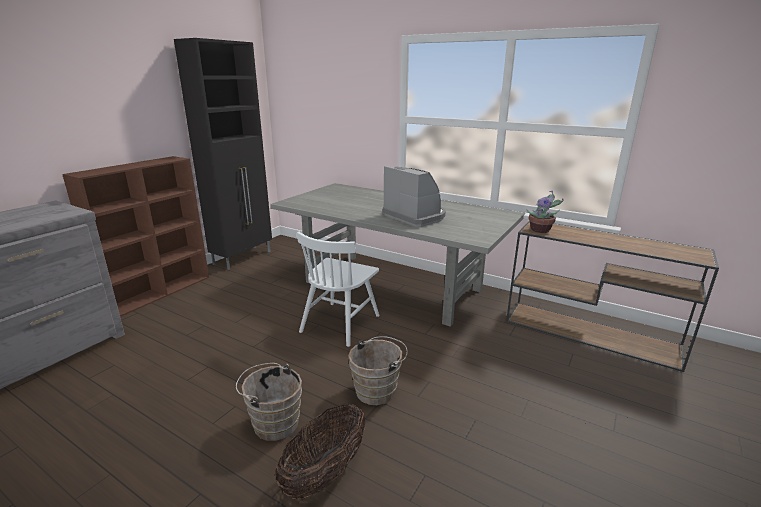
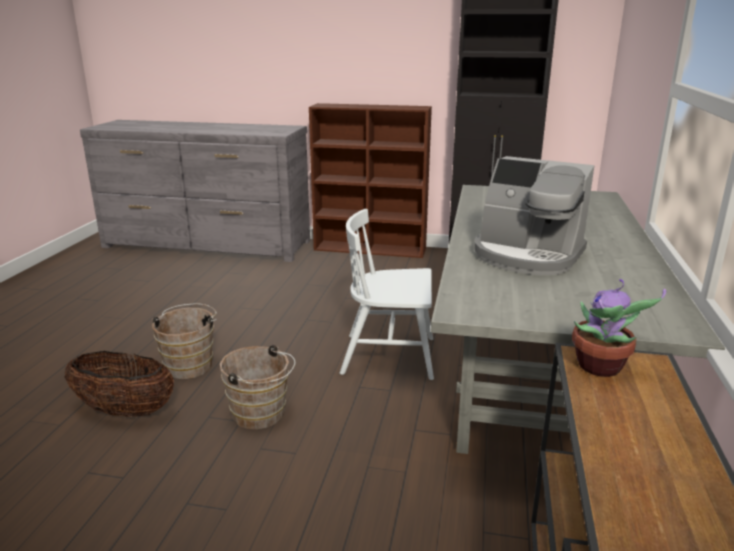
camera: 70 degrees right, 0 degrees up
coffee machine [383,166,446,227] -> coffee machine turned 90 degrees clockwise [474,156,594,275]

